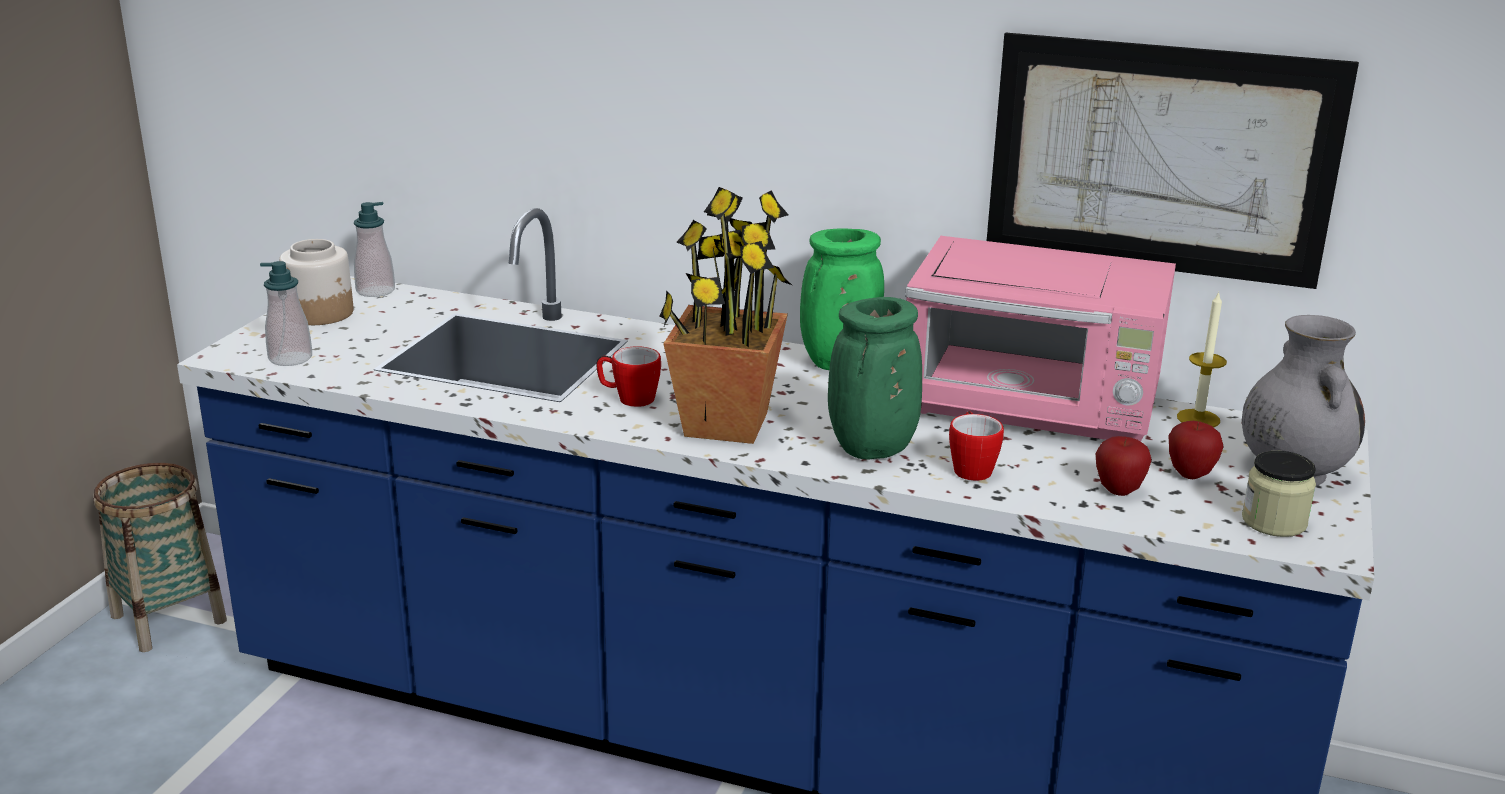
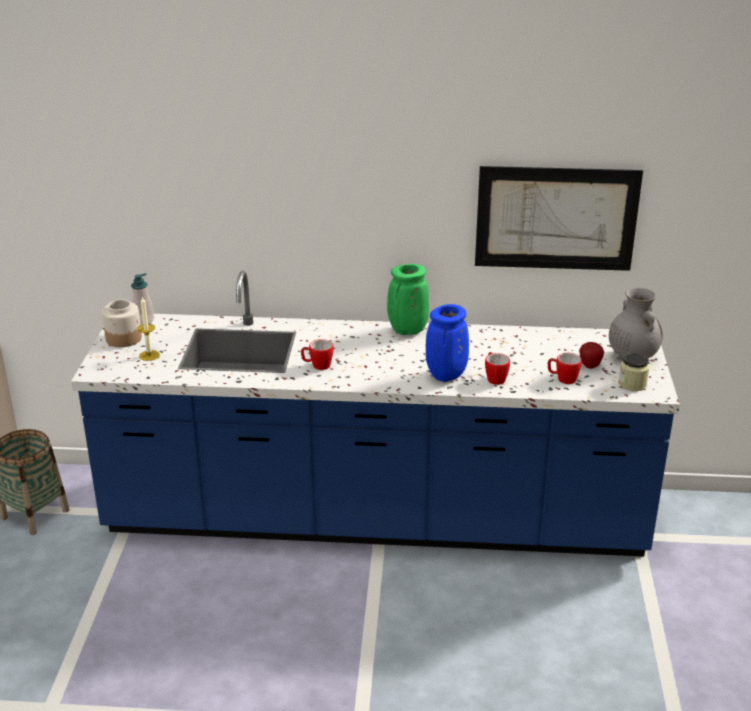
camera: 15 degrees left, 5 degrees up
soap dispenser [260,261,312,366] -> none
potted plant [660,187,792,444] -> none
green vase [828,297,922,460] -> blue vase [426,304,469,382]
pink microwave [905,236,1176,442] -> none
apple [1096,436,1152,496] -> mug [548,353,582,384]
candle [1177,291,1227,427] -> candle moved to [137,296,160,361]

